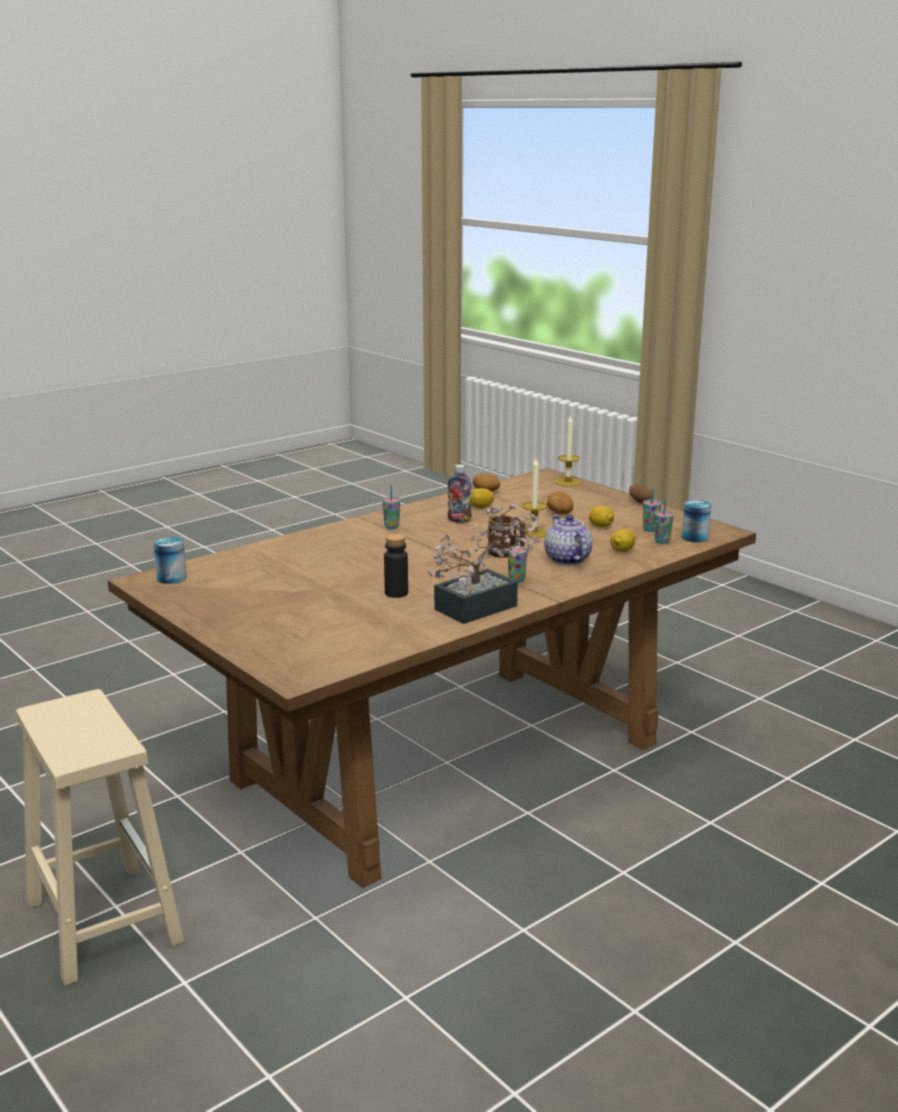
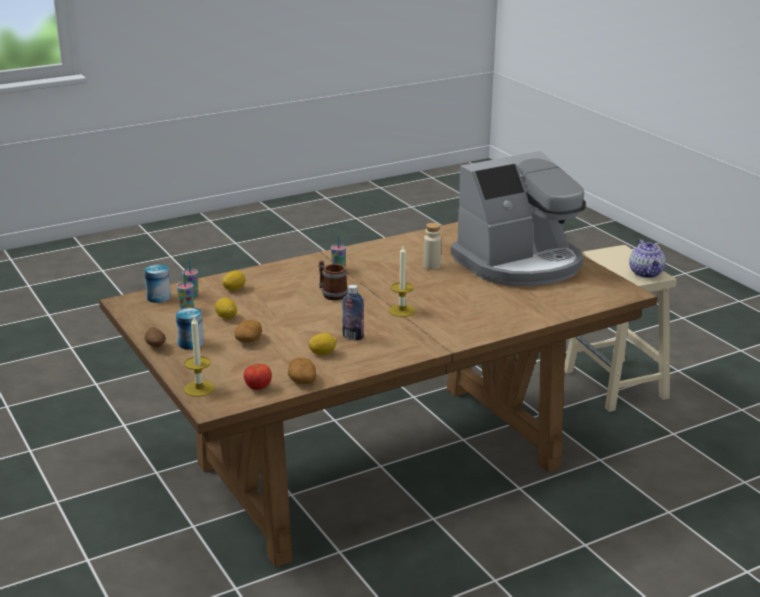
camera: 170 degrees left, 5 degrees up
can [154,537,187,584] -> can moved to [176,307,204,350]
cup [382,485,400,529] -> none
black bottle [384,534,408,598] -> beige bottle [423,223,441,270]
potted plant [428,504,540,624] -> none
candle [519,458,547,538] -> candle moved to [389,246,415,317]
teapot [544,515,593,565] -> teapot moved to [629,239,666,278]
none -> tomato [244,364,272,390]
none -> coffee machine [451,151,586,286]

